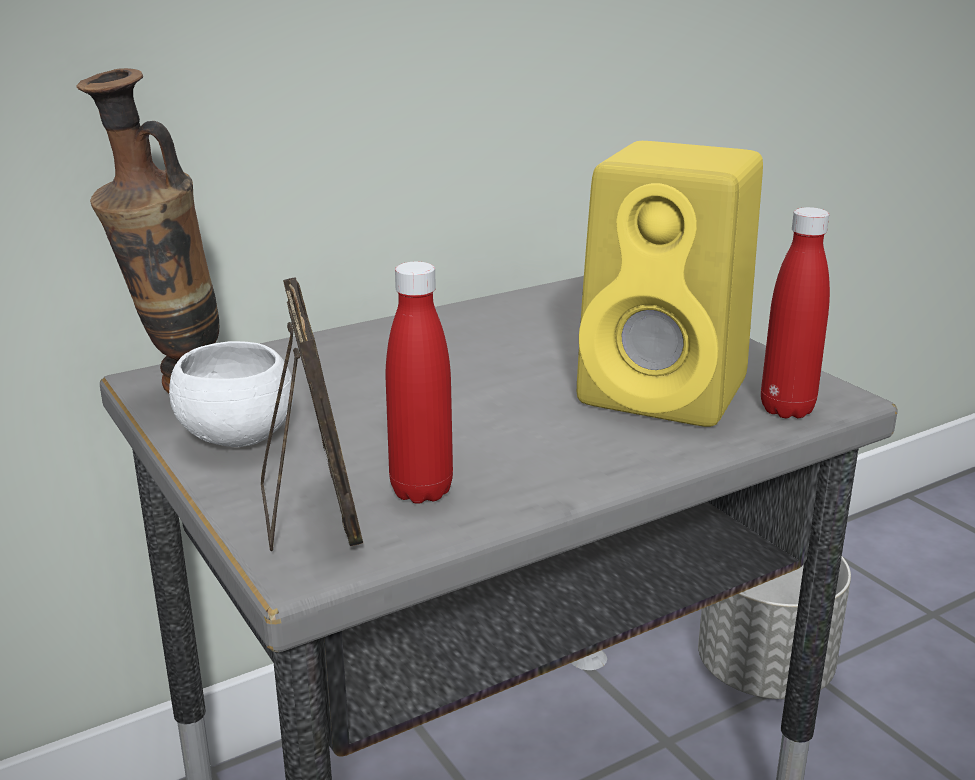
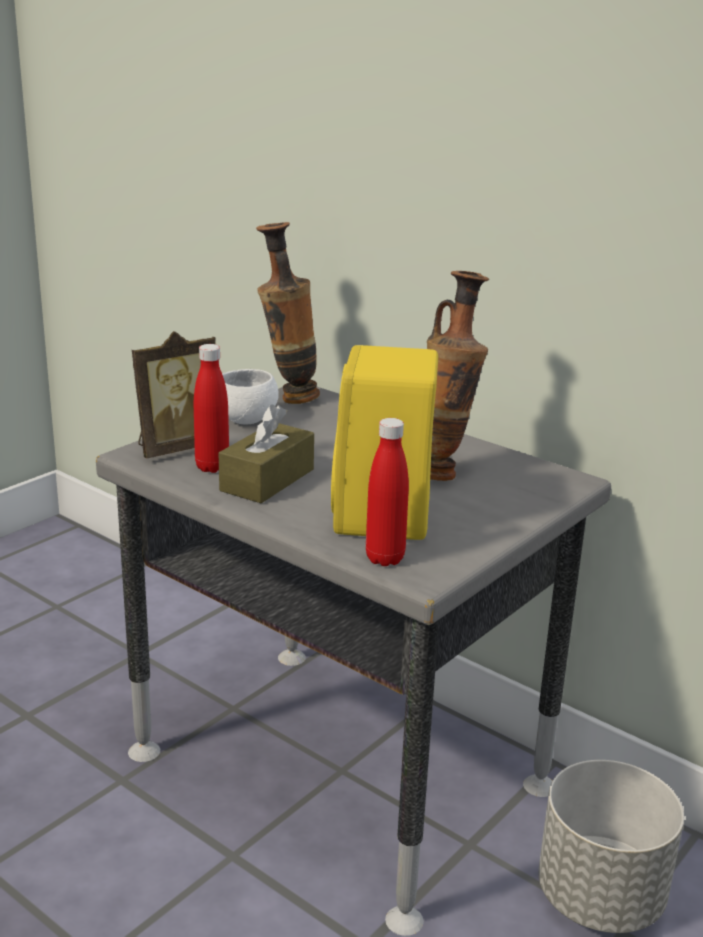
camera: 70 degrees right, 0 degrees up
none -> brown tissue box [219,405,314,503]
none -> vase [427,271,489,481]

